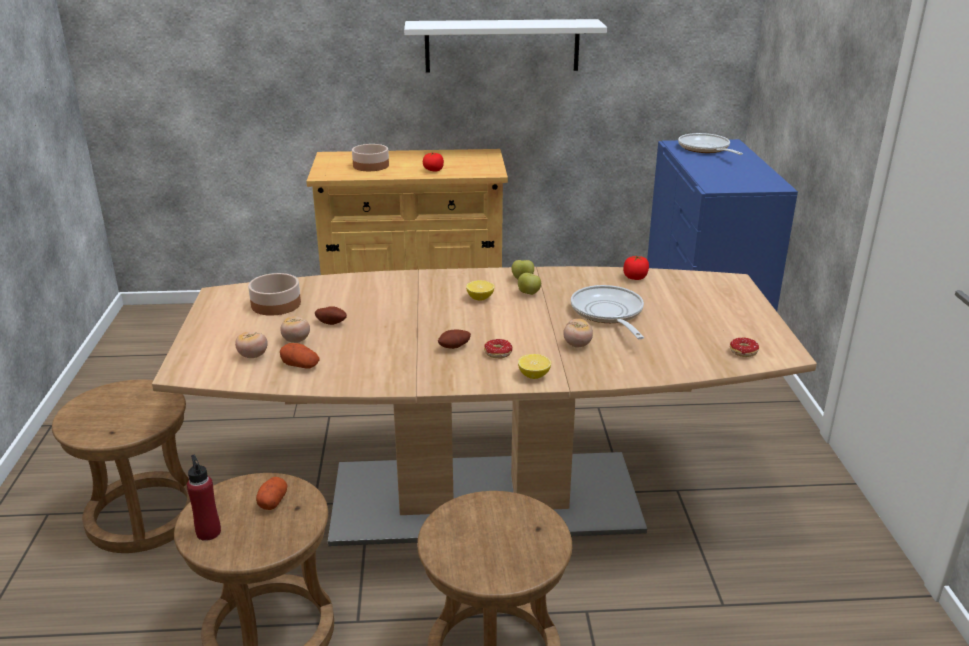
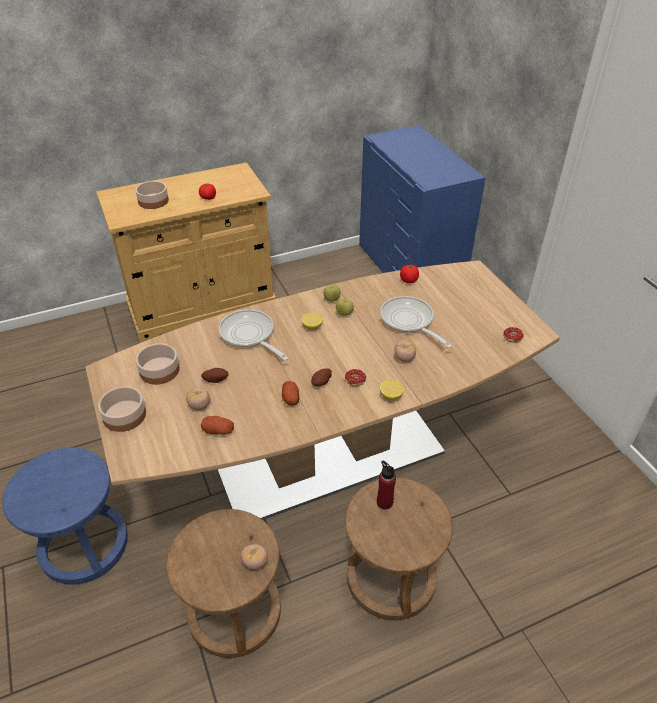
camera: 20 degrees left, 15 degrees up
brown stool [52,380,191,553] -> blue stool [3,447,128,585]
red bottle [187,455,221,541] -> red bottle moved to [377,461,396,509]
tomato [235,332,268,358] -> tomato moved to [240,544,268,569]
potato [256,477,288,510] -> potato moved to [282,381,299,406]
white shelf [404,19,607,73] -> none
frying pan [678,133,743,155] -> frying pan moved to [219,309,289,361]
none -> bowl [98,386,146,432]

